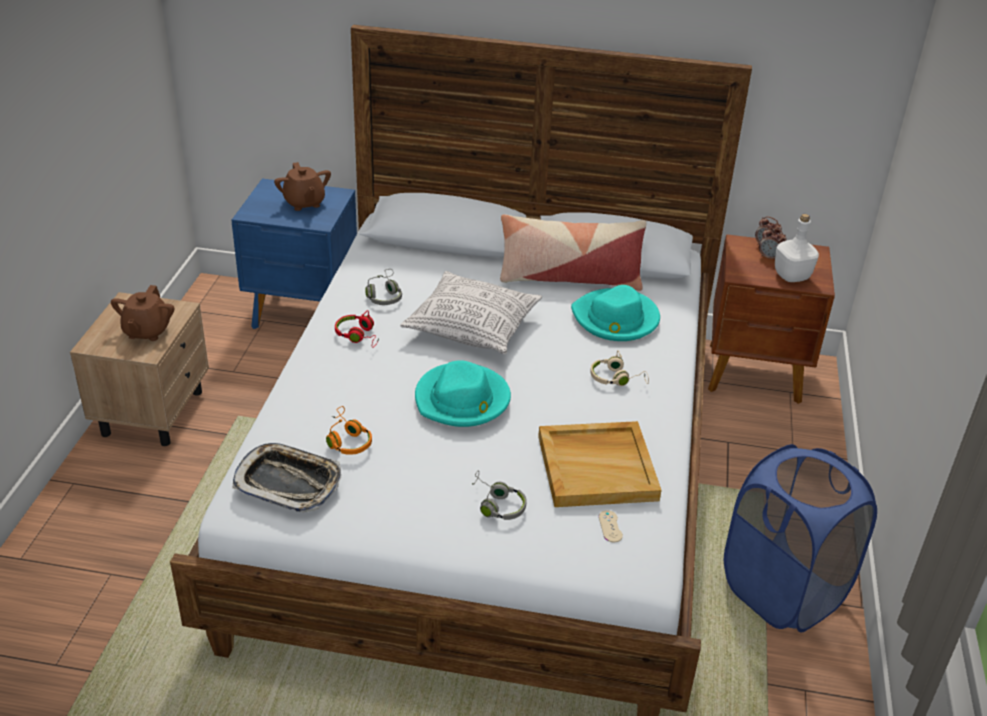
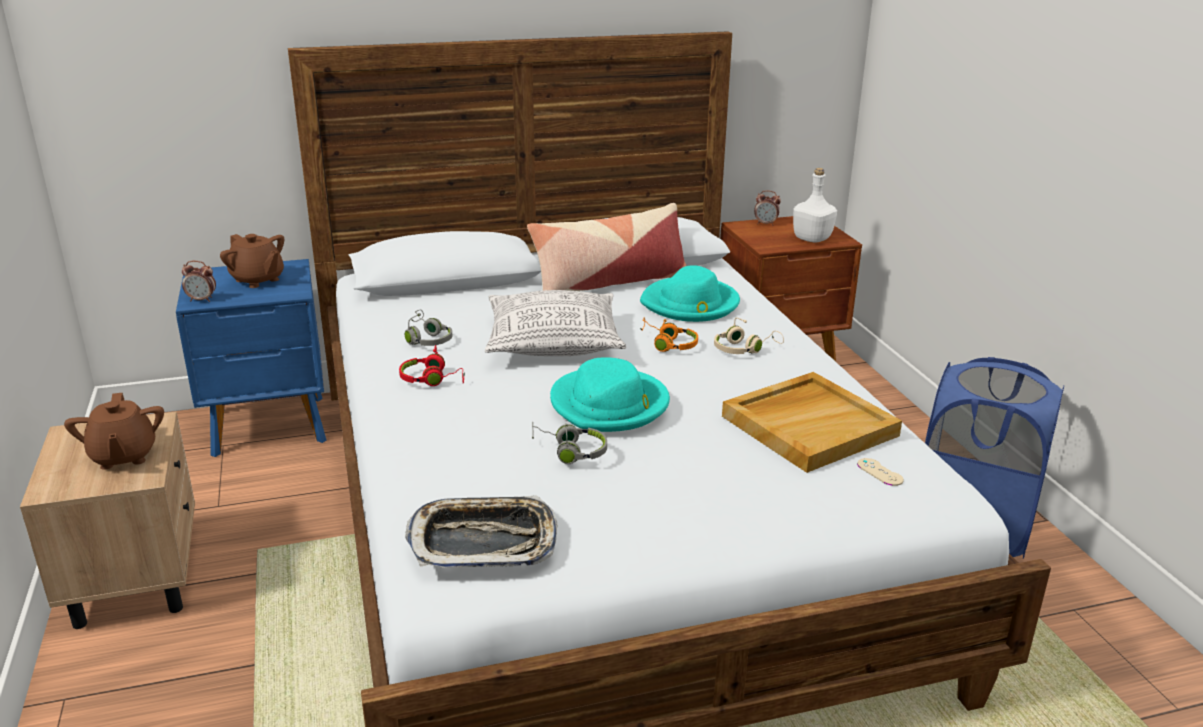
camera: 25 degrees left, 10 degrees down
orange headphones [326,406,372,455] -> orange headphones moved to [641,317,698,352]
grey headphones [472,470,527,520] -> grey headphones moved to [532,422,607,464]
alarm clock [759,228,786,260] -> alarm clock moved to [182,261,216,302]

